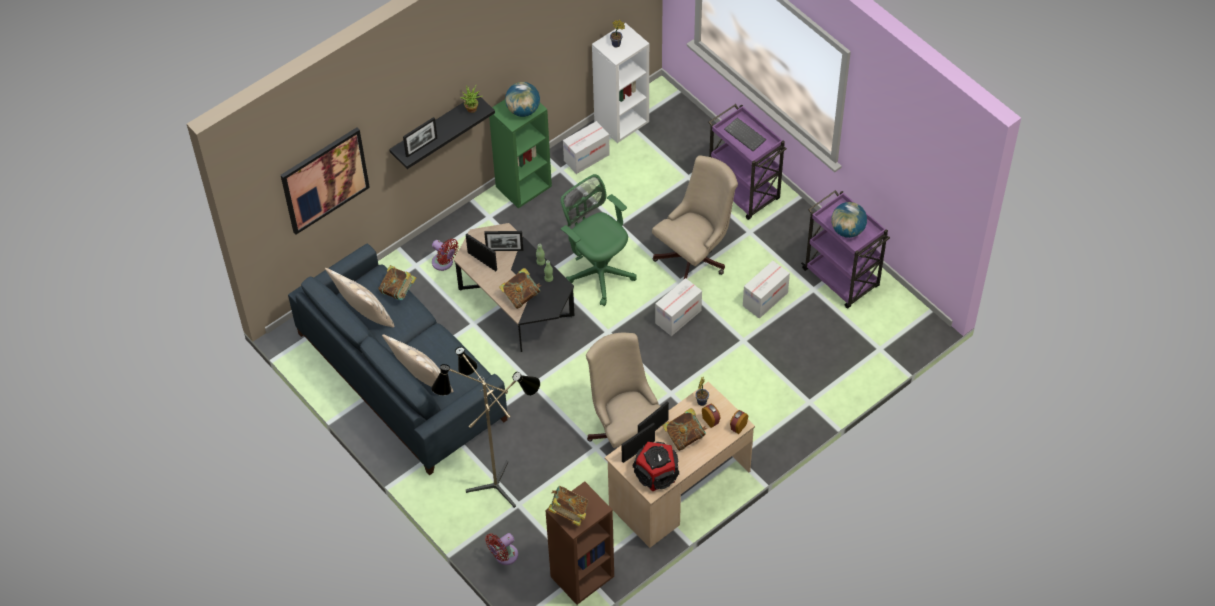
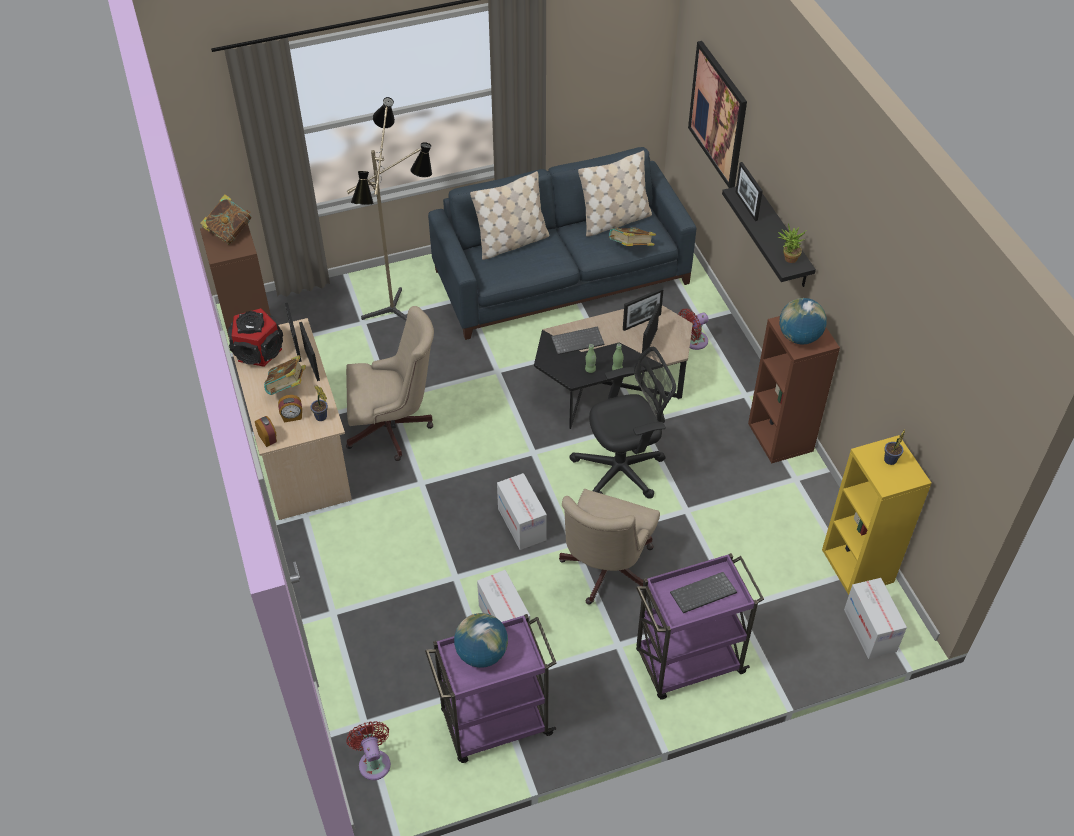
camera: 110 degrees right, 5 degrees down
red fan [485,533,518,565] -> red fan moved to [346,721,391,780]
green bookcase [489,99,552,209] -> brown bookcase [748,316,840,463]
book [499,268,541,309] -> keyboard [551,326,605,355]
green office chair [561,174,637,306] -> black office chair [570,347,676,499]
cardboard box [563,121,610,174] -> cardboard box moved to [844,578,907,659]
white bookcase [592,23,649,143] -> yellow bookcase [822,435,931,595]
beige office chair [652,155,738,279] -> beige office chair turned 45 degrees clockwise [559,489,660,605]

